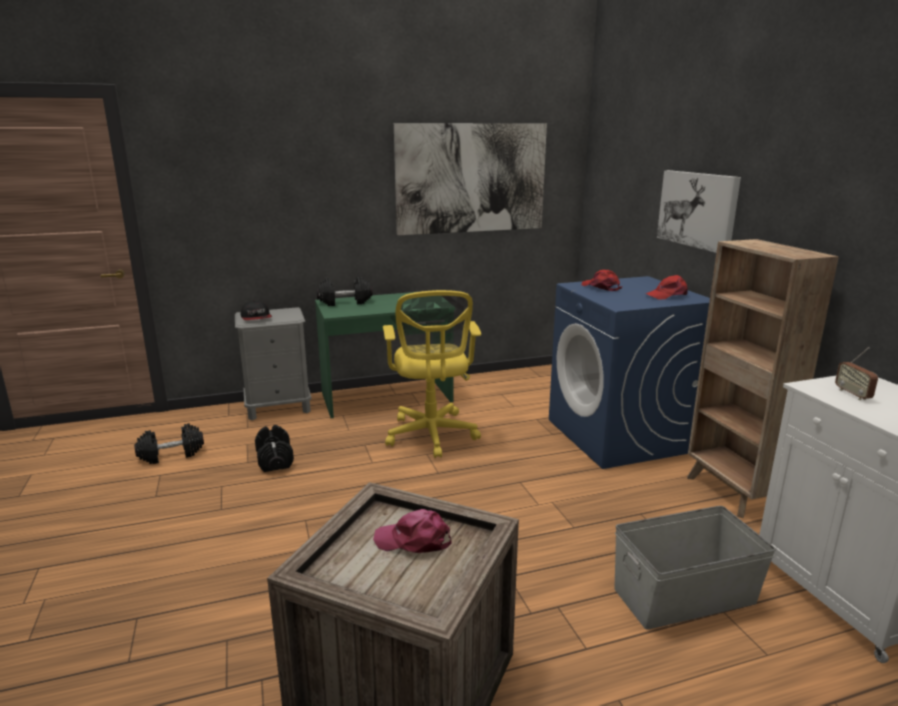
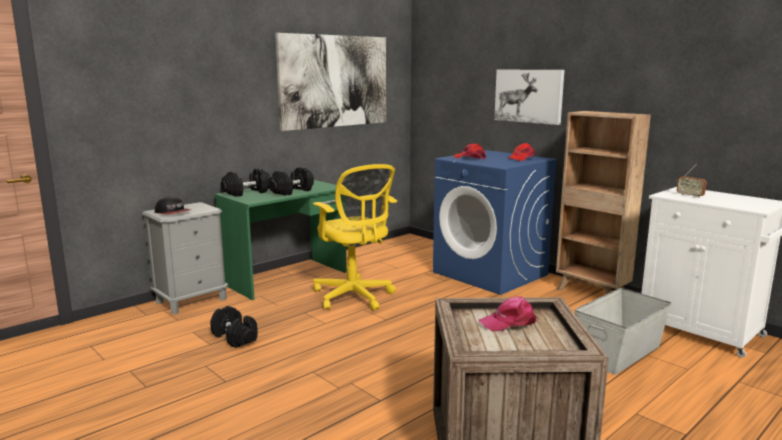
camera: 25 degrees left, 5 degrees down
black dumbbell [134,423,204,464] -> black dumbbell moved to [269,167,314,196]

